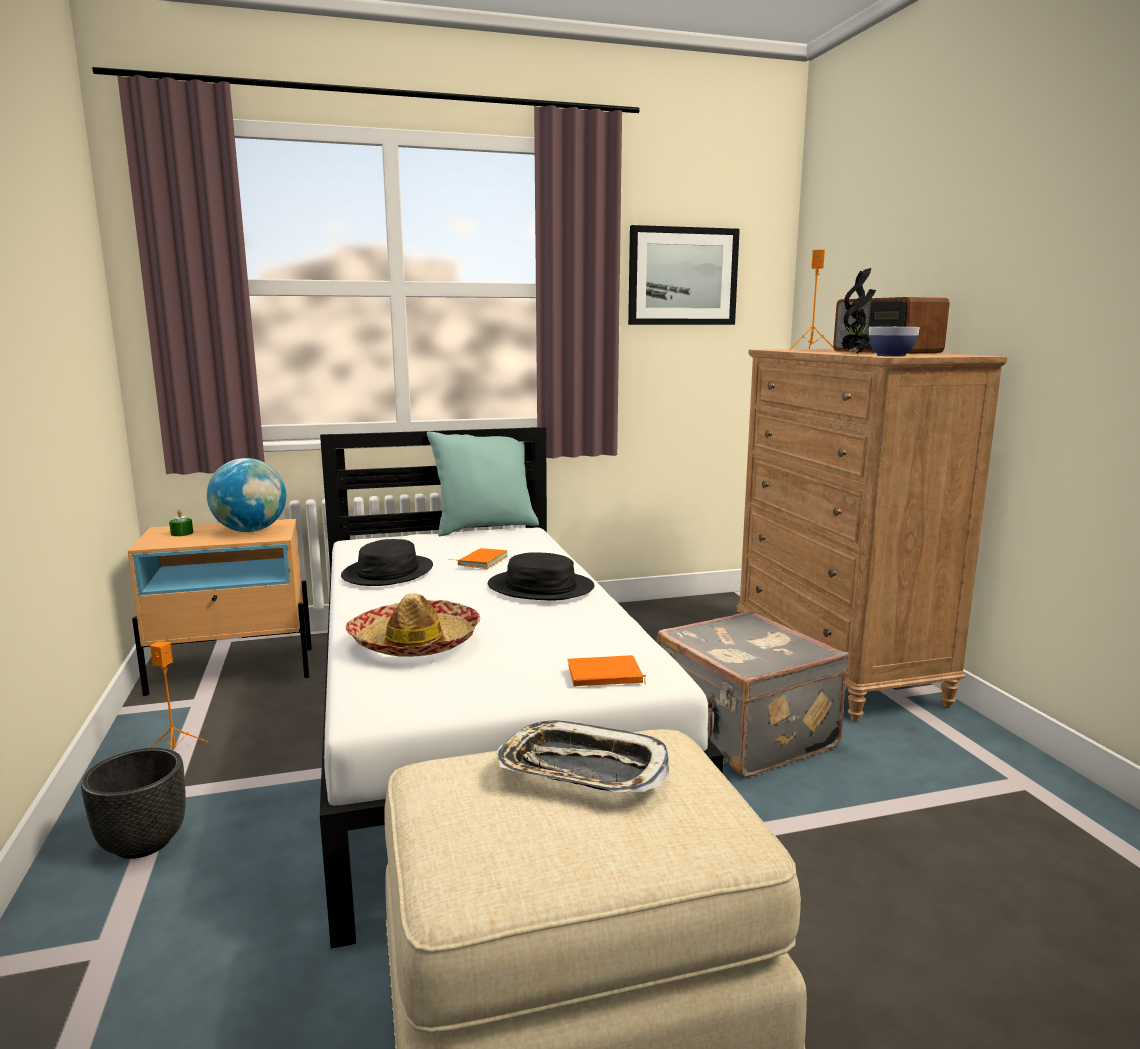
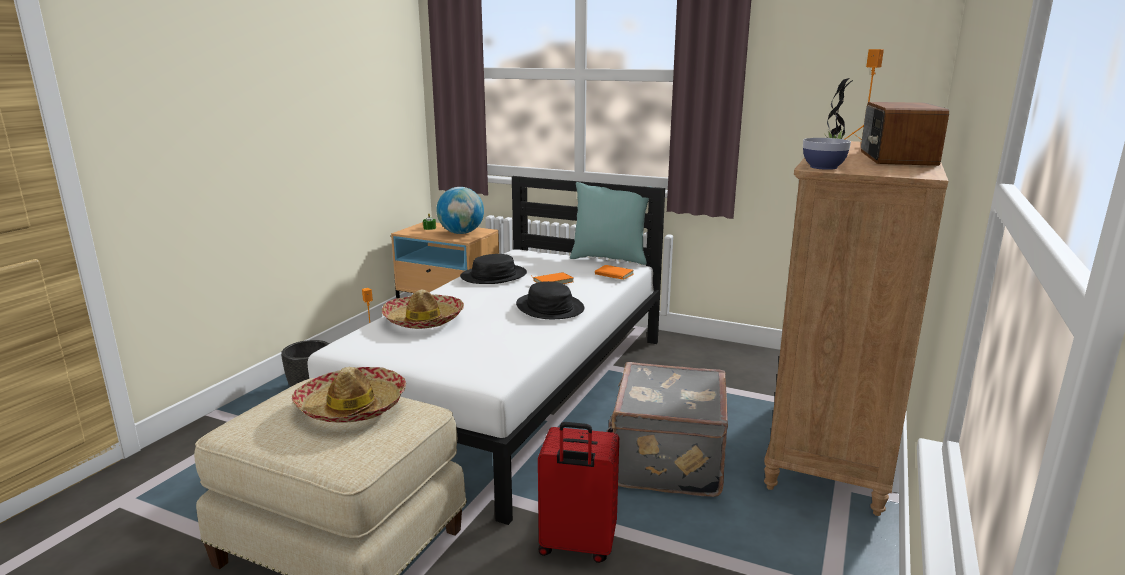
camera: 40 degrees right, 5 degrees up
tray [497,720,669,792] -> hat [292,367,406,423]
orange book [568,655,646,686] -> orange book moved to [595,265,634,280]
picture [628,225,740,325] -> none
none -> red suitcase [538,422,619,563]

